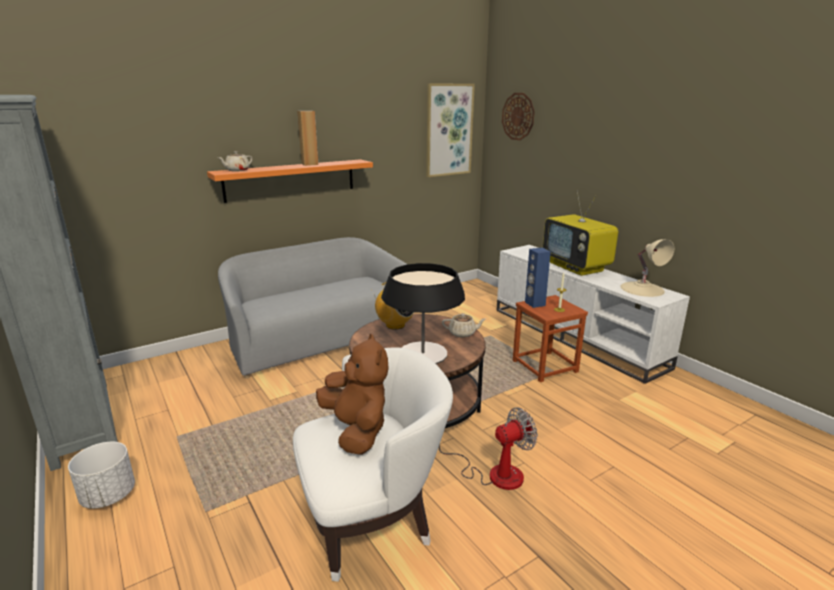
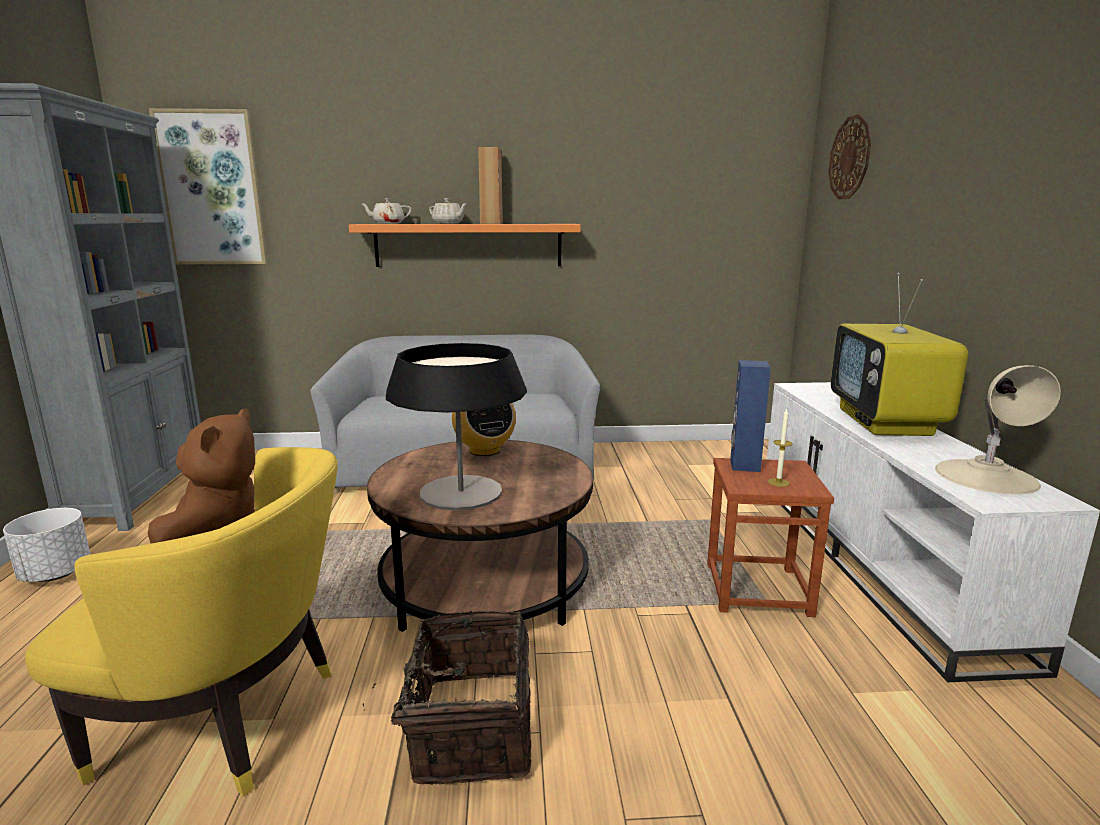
camera: 30 degrees right, 5 degrees down
white armchair [293,347,453,582] -> yellow armchair [25,447,338,796]
picture [426,83,475,177] -> picture moved to [149,108,268,264]
fan [439,407,538,490] -> basket [363,610,532,785]
beige teapot [442,313,486,338] -> beige teapot moved to [429,198,468,224]

